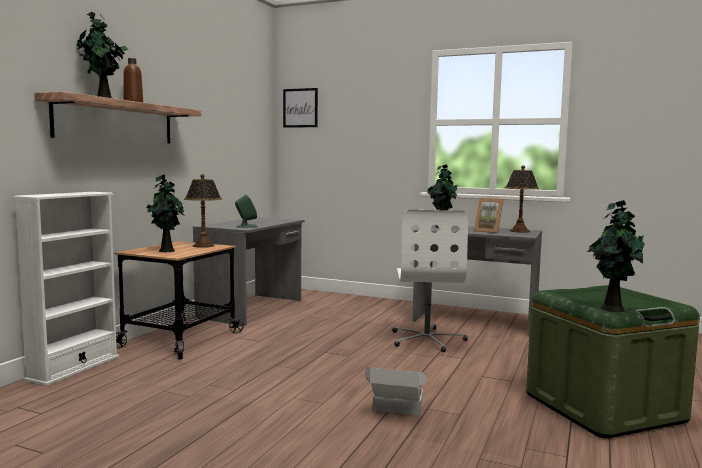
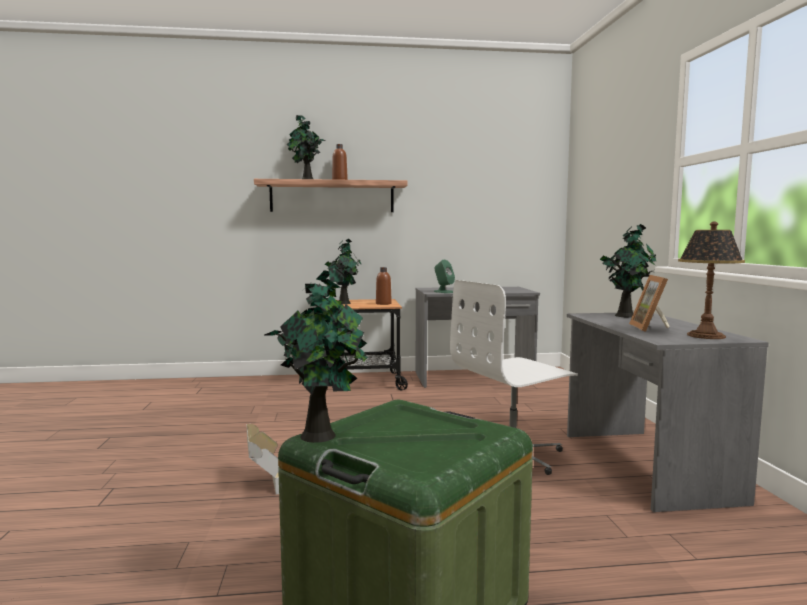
camera: 60 degrees right, 0 degrees up
white bookcase [13,192,119,386] -> none
table lamp [184,174,222,248] -> brown bottle [376,267,392,305]
picture [283,88,318,128] -> none

